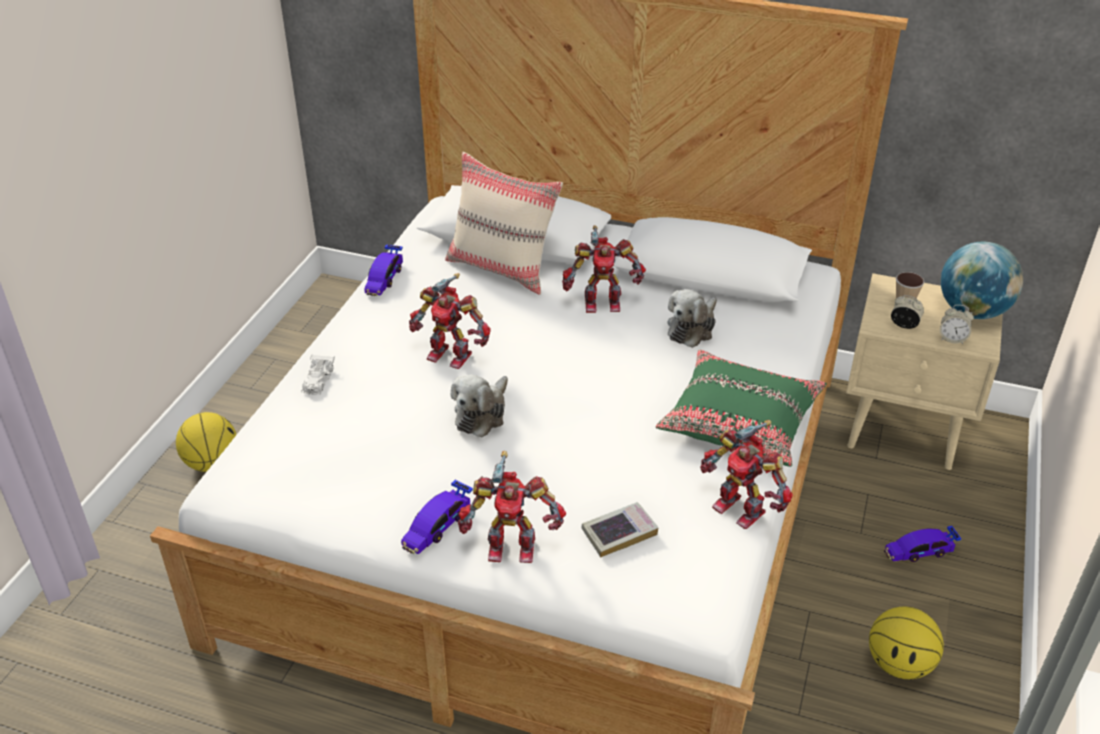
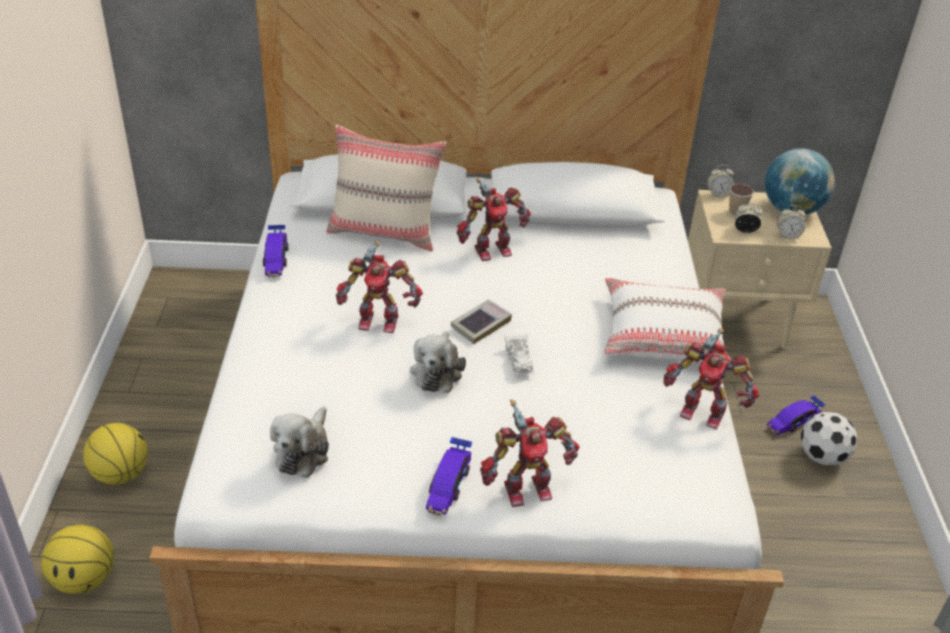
camera: 20 degrees left, 0 degrees up
white toy car [301,355,335,395] -> white toy car moved to [504,335,534,375]
book [581,502,659,557] -> book moved to [451,300,512,344]
green pillow [656,350,827,467] -> white pillow [604,278,731,363]
plush toy [668,289,717,348] -> plush toy moved to [270,406,329,478]
basketball [869,607,944,679] -> basketball moved to [41,524,114,594]
none -> alarm clock [707,165,735,197]
none -> football [801,412,858,465]

